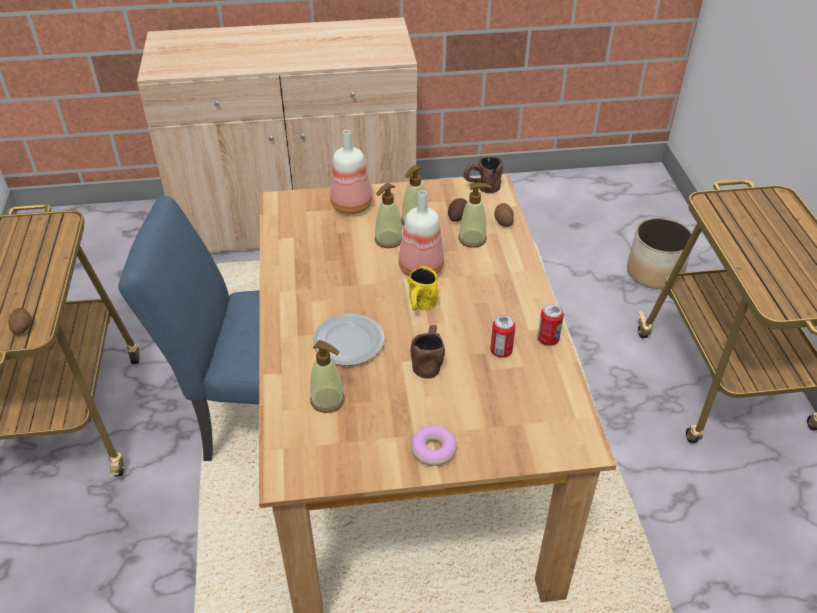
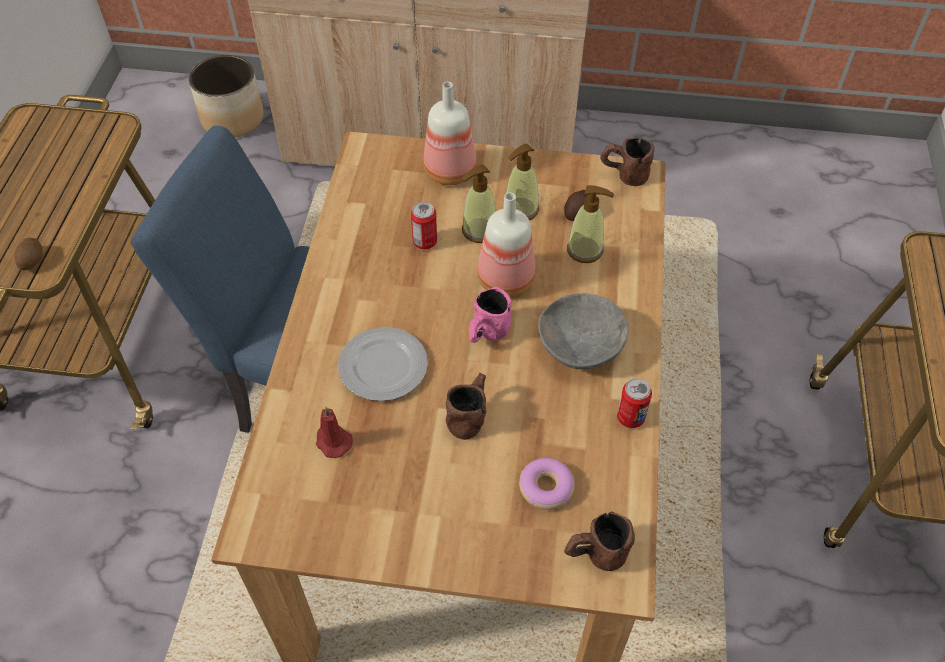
camera: 15 degrees right, 10 degrees up
soap dispenser [310,340,345,413] -> red candle [316,407,353,458]
yellow mug [408,266,438,311] -> pink mug [469,287,511,343]
donut [411,425,457,466] -> donut moved to [519,458,575,510]
can [490,315,515,358] -> can moved to [411,202,437,249]
potato [494,203,514,227] -> none
planter [627,218,692,289] -> planter moved to [189,55,264,137]
none -> grey bowl [538,293,628,369]
none -> brown mug [564,511,635,571]

